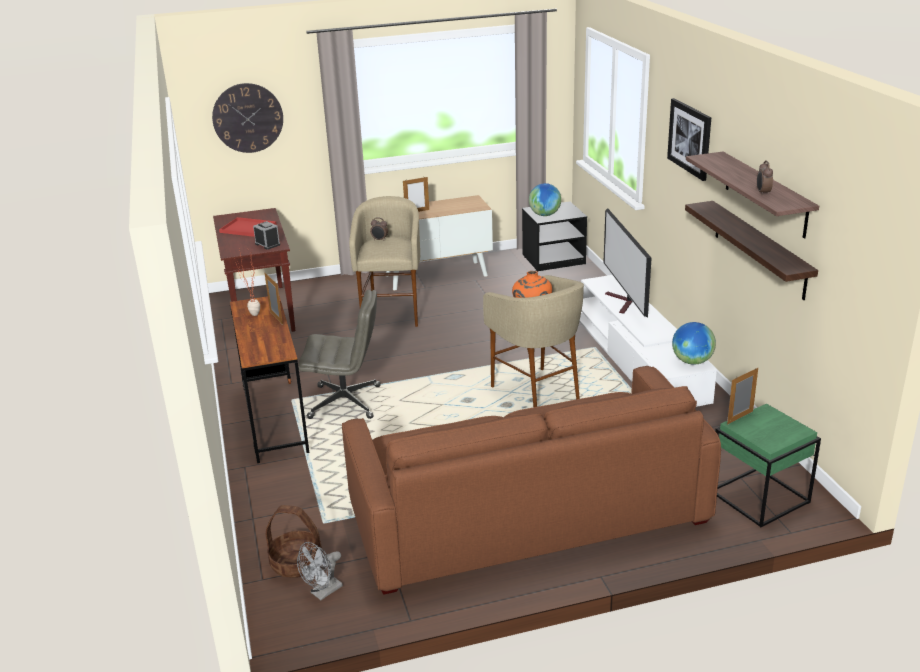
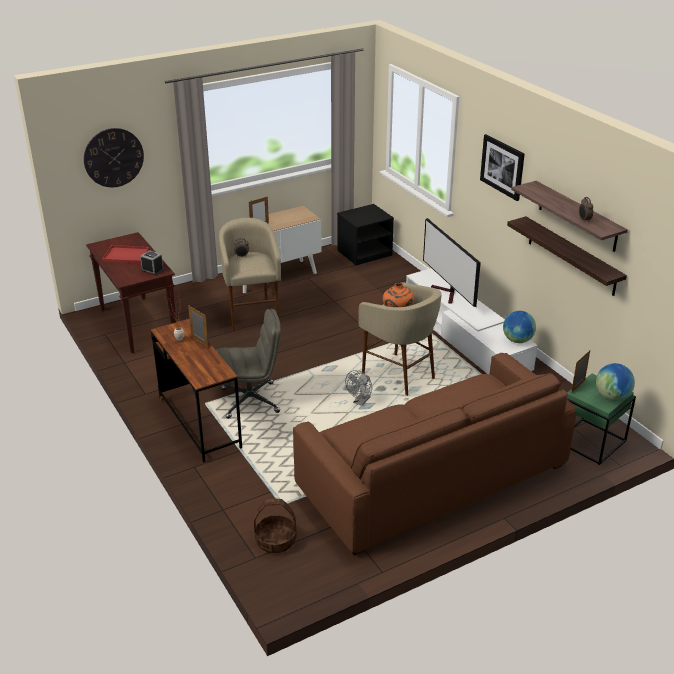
camera: 15 degrees left, 5 degrees up
grey fan [297,542,343,600] -> grey fan moved to [345,370,372,406]
globe [529,183,561,216] -> globe moved to [596,363,635,401]

